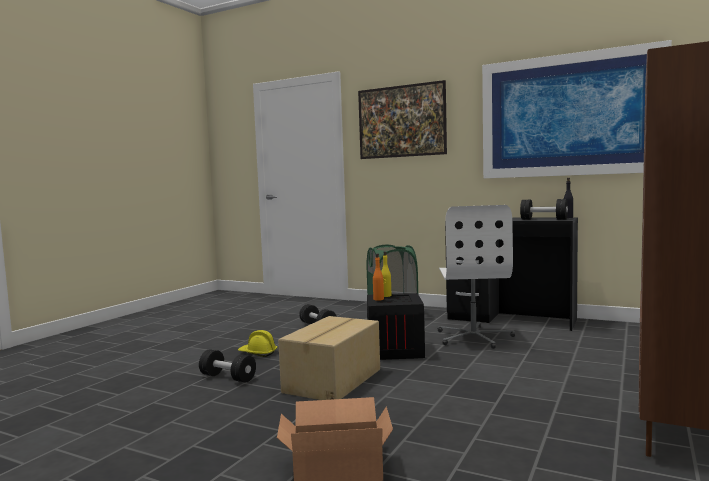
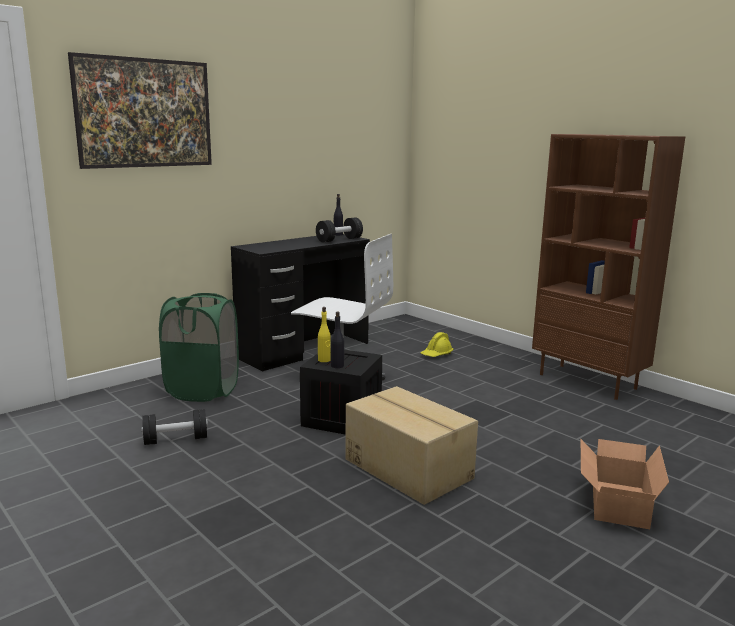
camera: 70 degrees left, 10 degrees up
black dumbbell [199,349,256,382] -> none
yellow hard hat [238,330,278,357] -> yellow hard hat moved to [420,332,453,357]
orange bottle [373,254,384,301] -> black bottle [331,311,344,368]
picture [482,40,672,178] -> none

